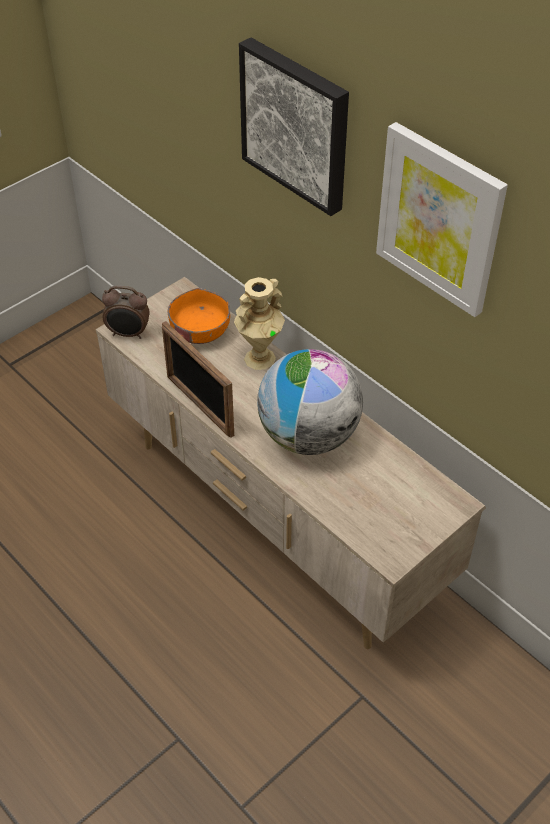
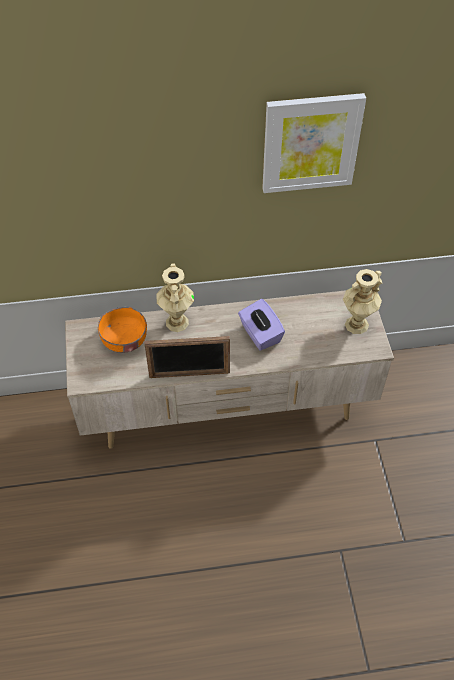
camera: 55 degrees left, 5 degrees up
alarm clock [102,286,150,339] -> none
picture [239,37,349,216] -> none
globe [257,349,363,455] -> purple tissue box [238,299,285,351]
none -> beige vase [343,269,383,334]

